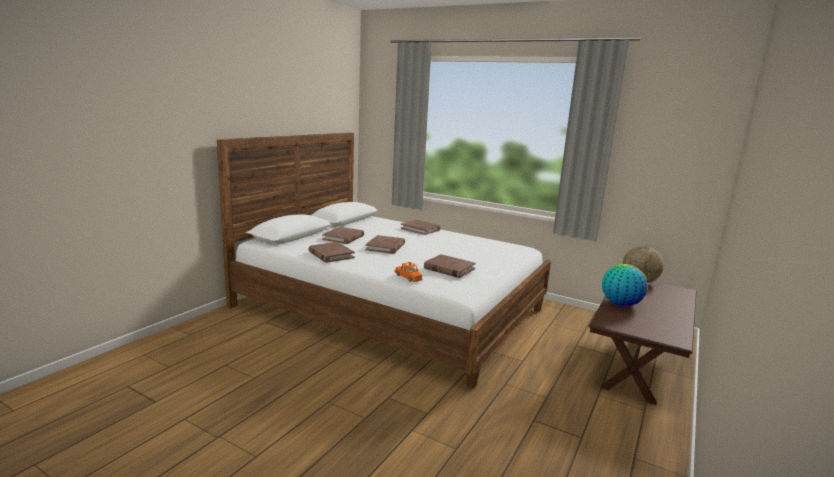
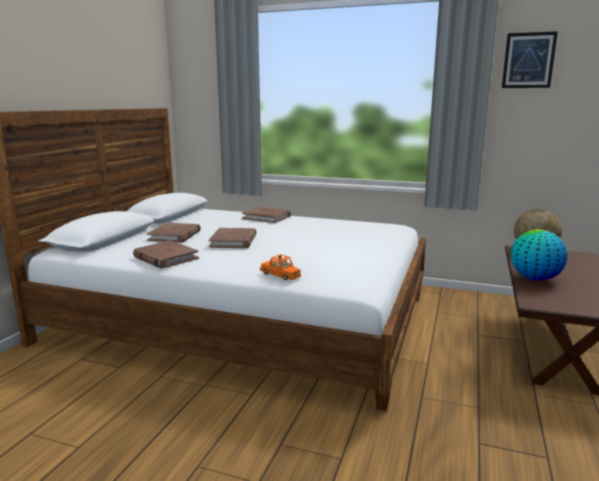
camera: 10 degrees left, 0 degrees up
brown book [424,254,476,278] -> none
none -> picture [502,31,558,88]

